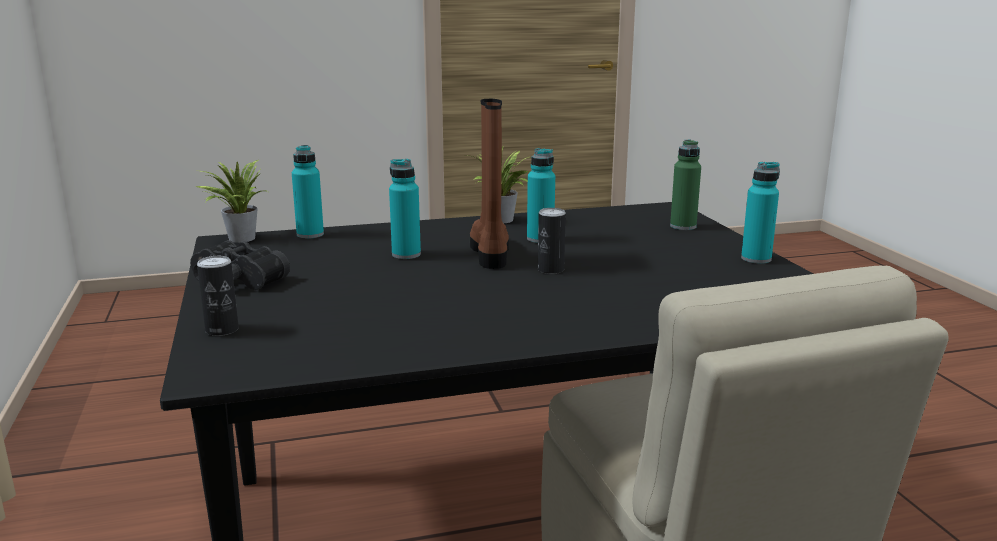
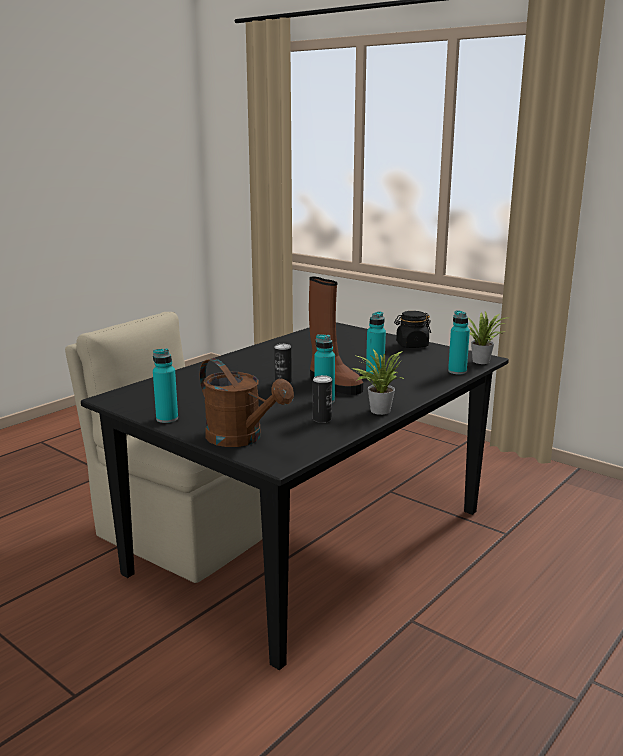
camera: 145 degrees right, 0 degrees up
black binoculars [190,240,290,290] -> black jar [394,311,431,348]
can [197,256,239,336] -> can moved to [313,375,332,423]
green bottle [670,140,701,230] -> brown watering can [200,358,294,447]

